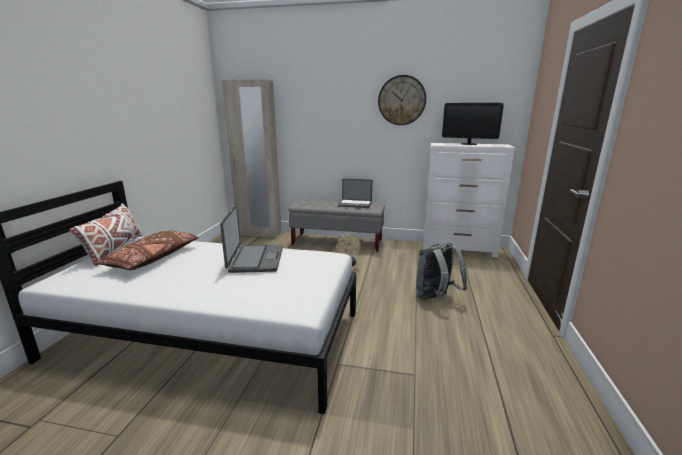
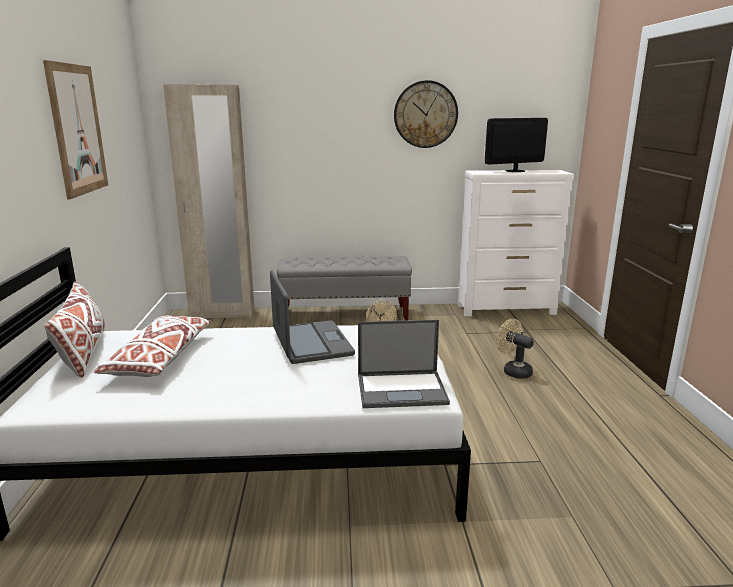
camera: 15 degrees left, 0 degrees up
brown pillow [95,230,199,270] -> white pillow [94,316,212,377]
laptop [338,179,372,208] -> laptop moved to [358,320,450,408]
grey backpack [416,242,467,299] -> beige fan [497,319,534,379]
monitor [442,103,504,145] -> monitor turned 150 degrees clockwise [485,118,548,172]
none -> picture [43,60,108,199]

